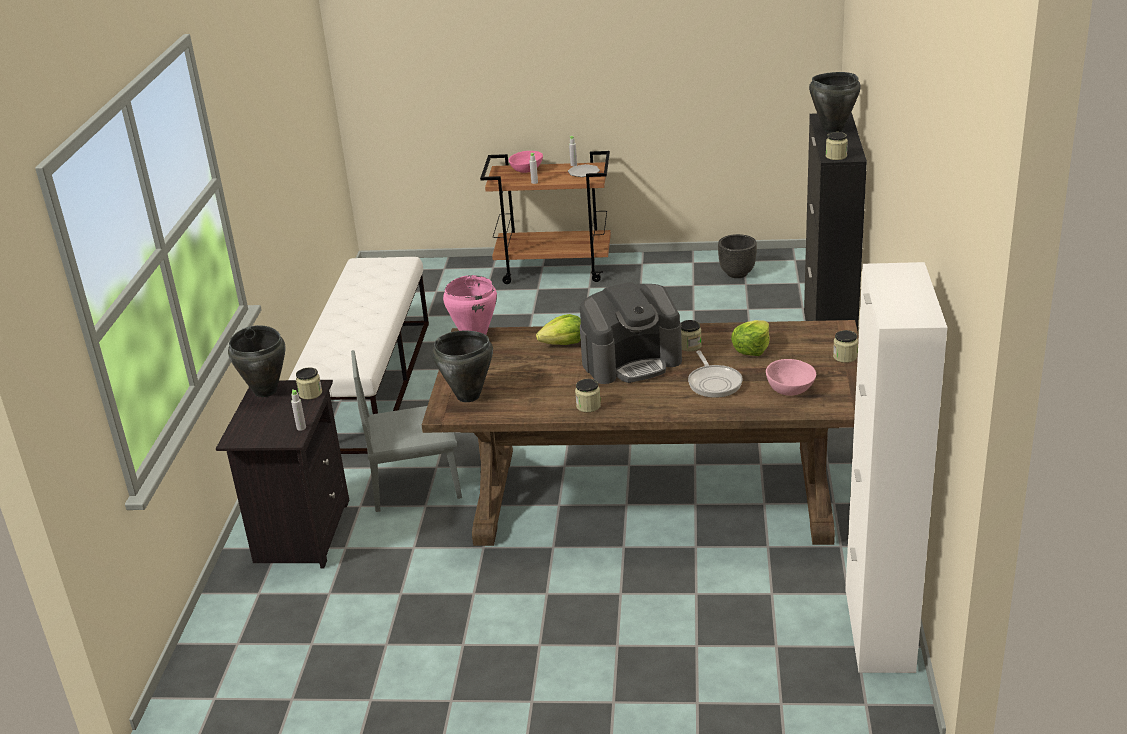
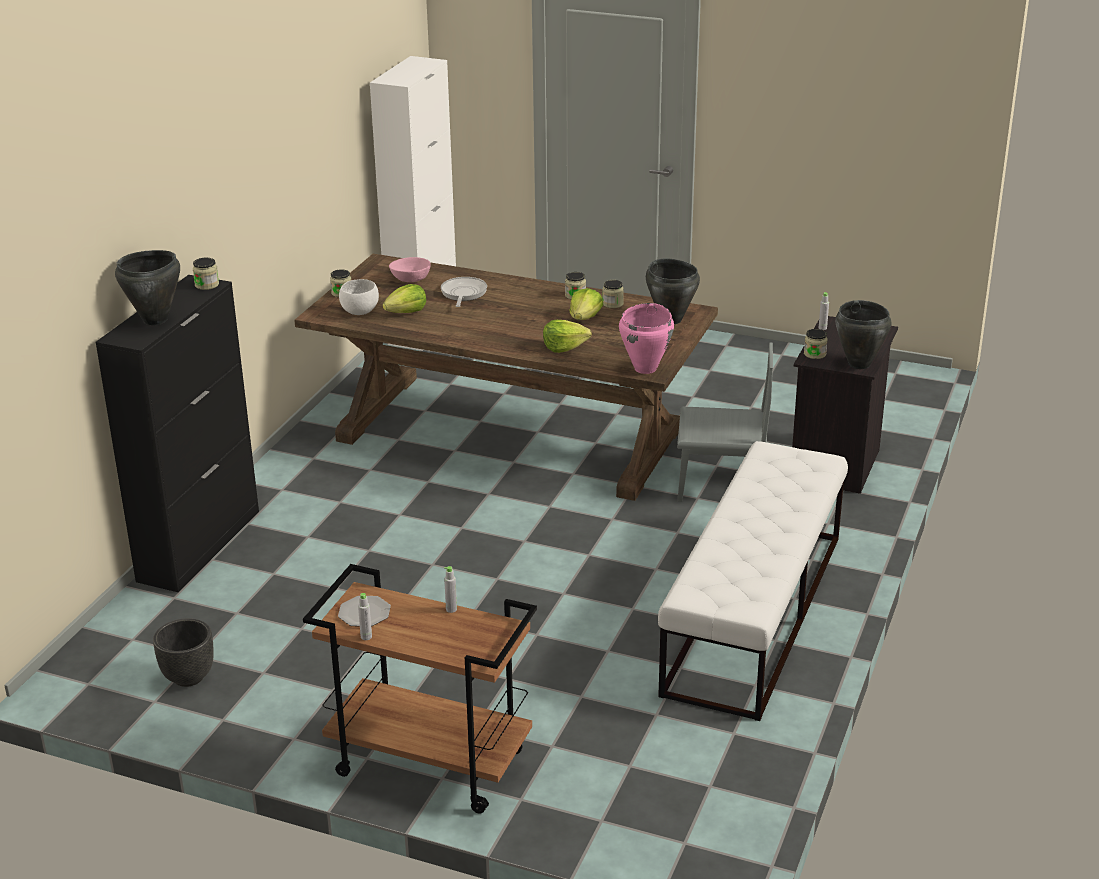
camera: 165 degrees left, 0 degrees up
pink bowl [509,151,543,173] -> none
coffee machine [580,282,682,384] -> none
jar [681,320,702,351] -> jar moved to [602,280,624,308]
none -> white bowl [339,279,379,315]
none -> lettuce [570,288,603,320]

